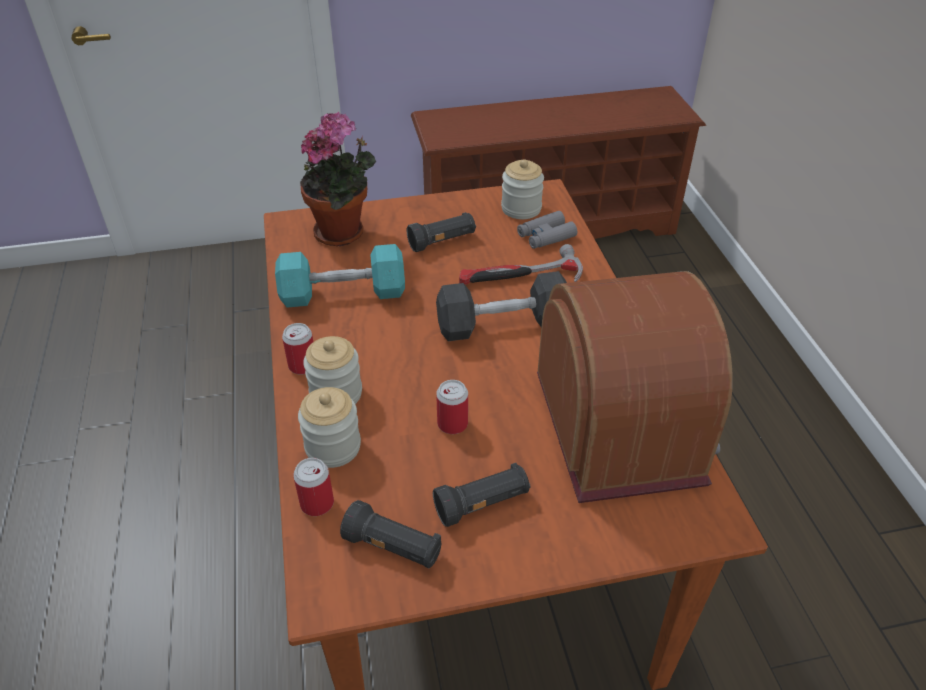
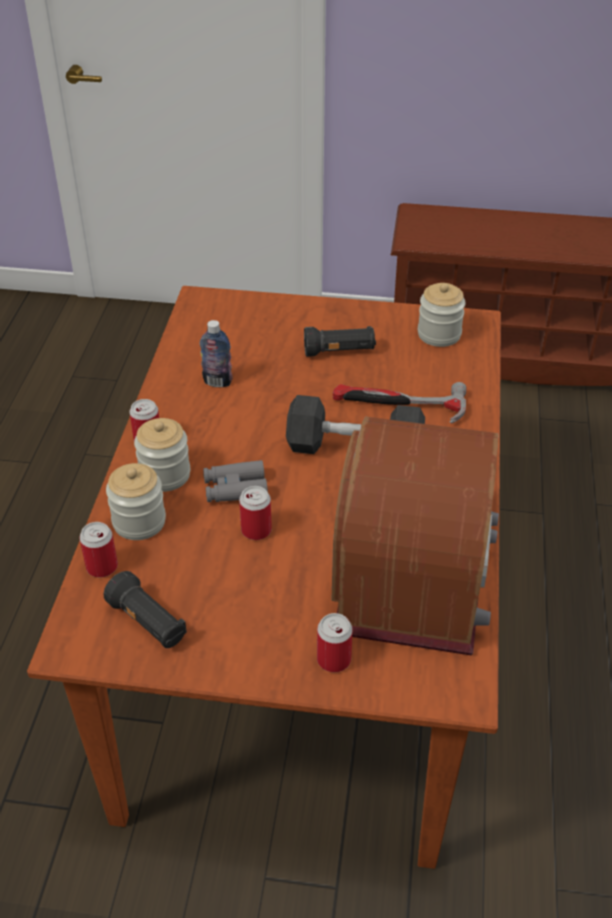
camera: 20 degrees right, 0 degrees up
turquoise dumbbell [275,244,405,308] -> bottle [200,320,233,387]
potted plant [300,112,376,246] -> none
black flashlight [433,463,531,527] -> none
grey binoculars [517,211,577,249] -> grey binoculars moved to [203,460,268,502]
none -> can [317,613,353,672]

